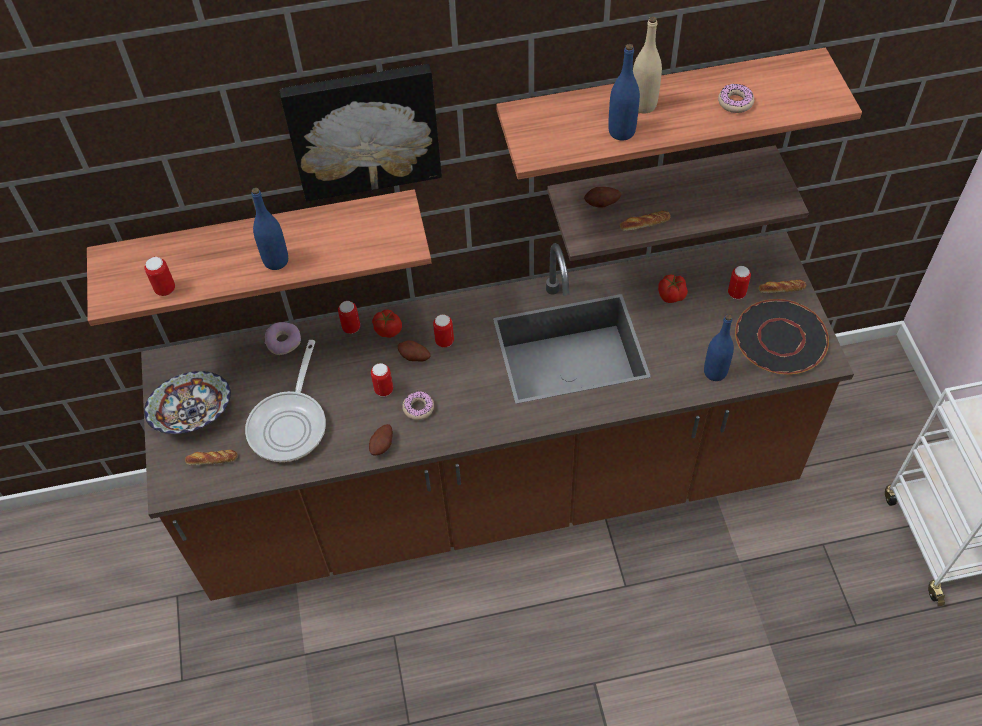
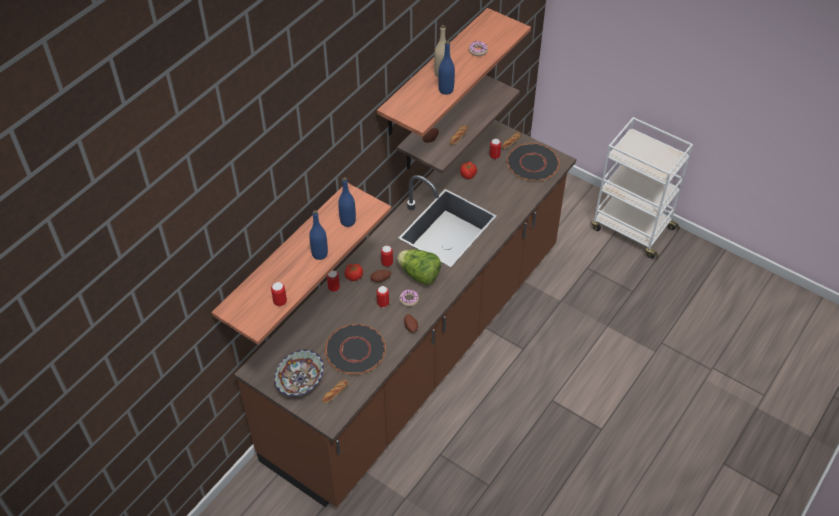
camera: 45 degrees left, 5 degrees down
frying pan [245,340,326,462] -> black plate [325,324,386,374]
donut [265,322,301,355] -> none
picture [280,64,442,201] -> none
blue bottle [704,314,734,381] -> blue bottle moved to [338,177,356,227]
none -> lettuce [397,249,441,285]

